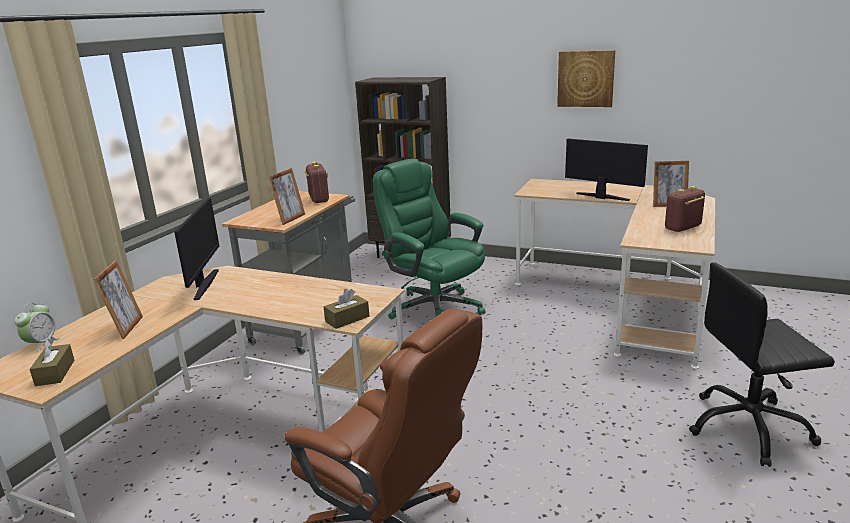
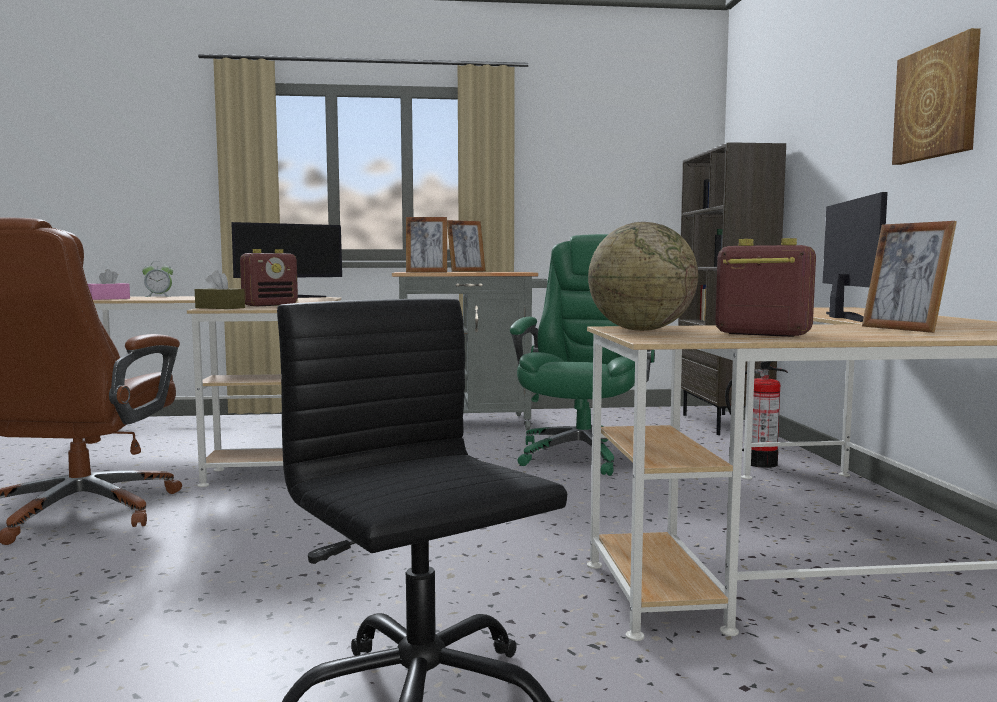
camera: 60 degrees right, 15 degrees down
brown tissue box [30,338,74,386] -> pink tissue box [88,269,130,300]
picture frame [93,260,143,339] -> picture frame moved to [447,220,486,272]
radio [304,162,329,203] -> radio moved to [240,249,298,306]
none -> globe [588,222,698,331]
none -> fire extinguisher [725,361,788,468]

